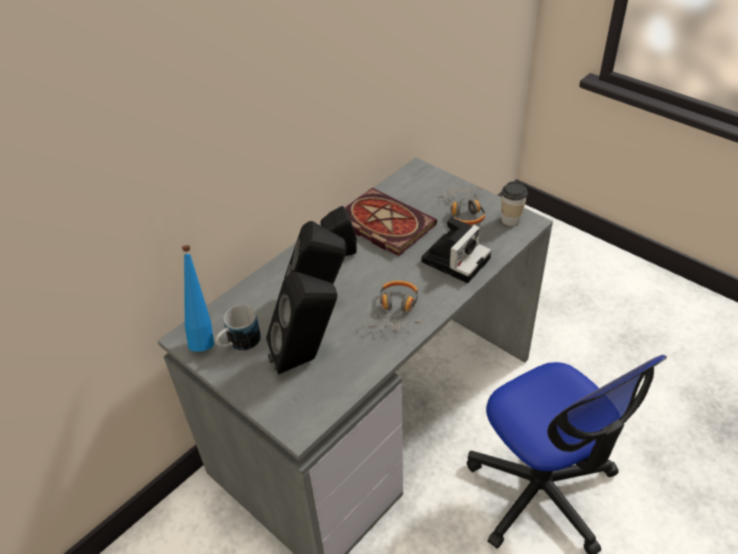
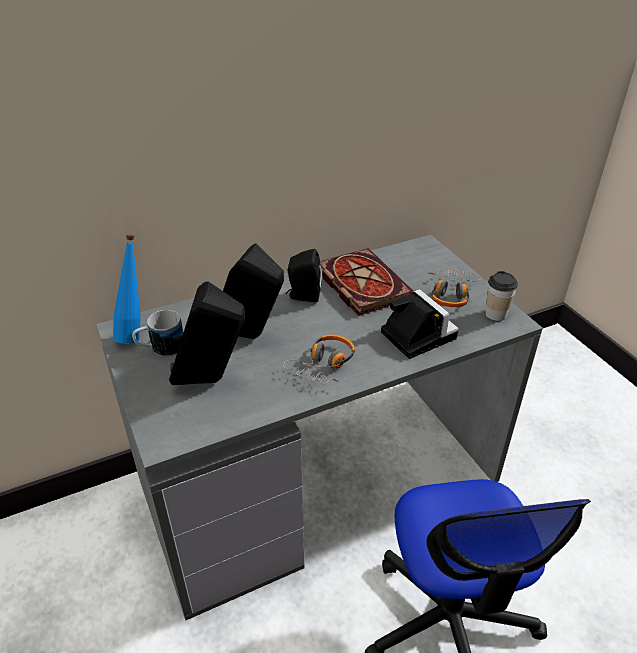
camera: 20 degrees right, 5 degrees down
camera [422,217,491,283] -> camera turned 90 degrees counterclockwise [381,289,459,359]

